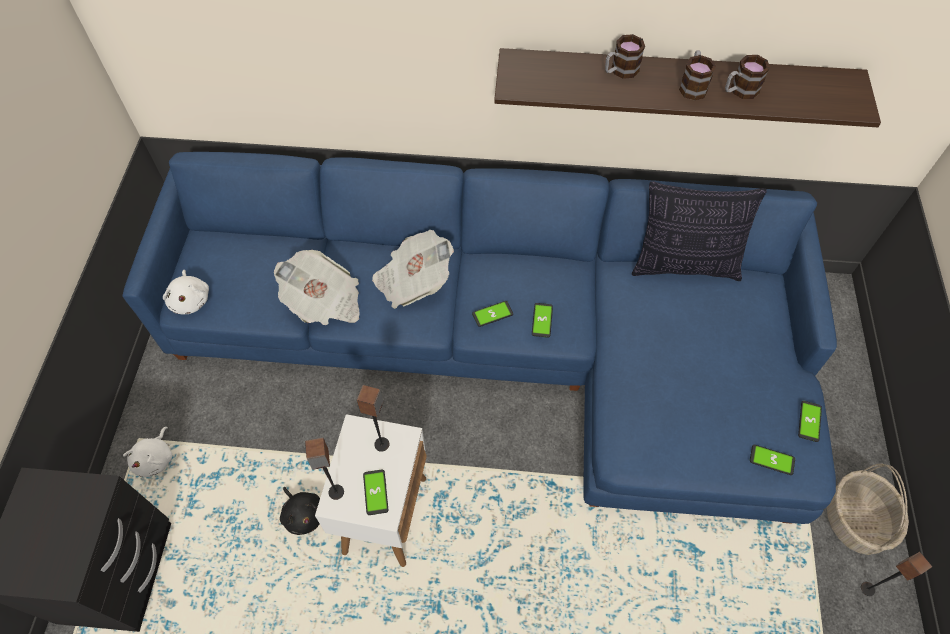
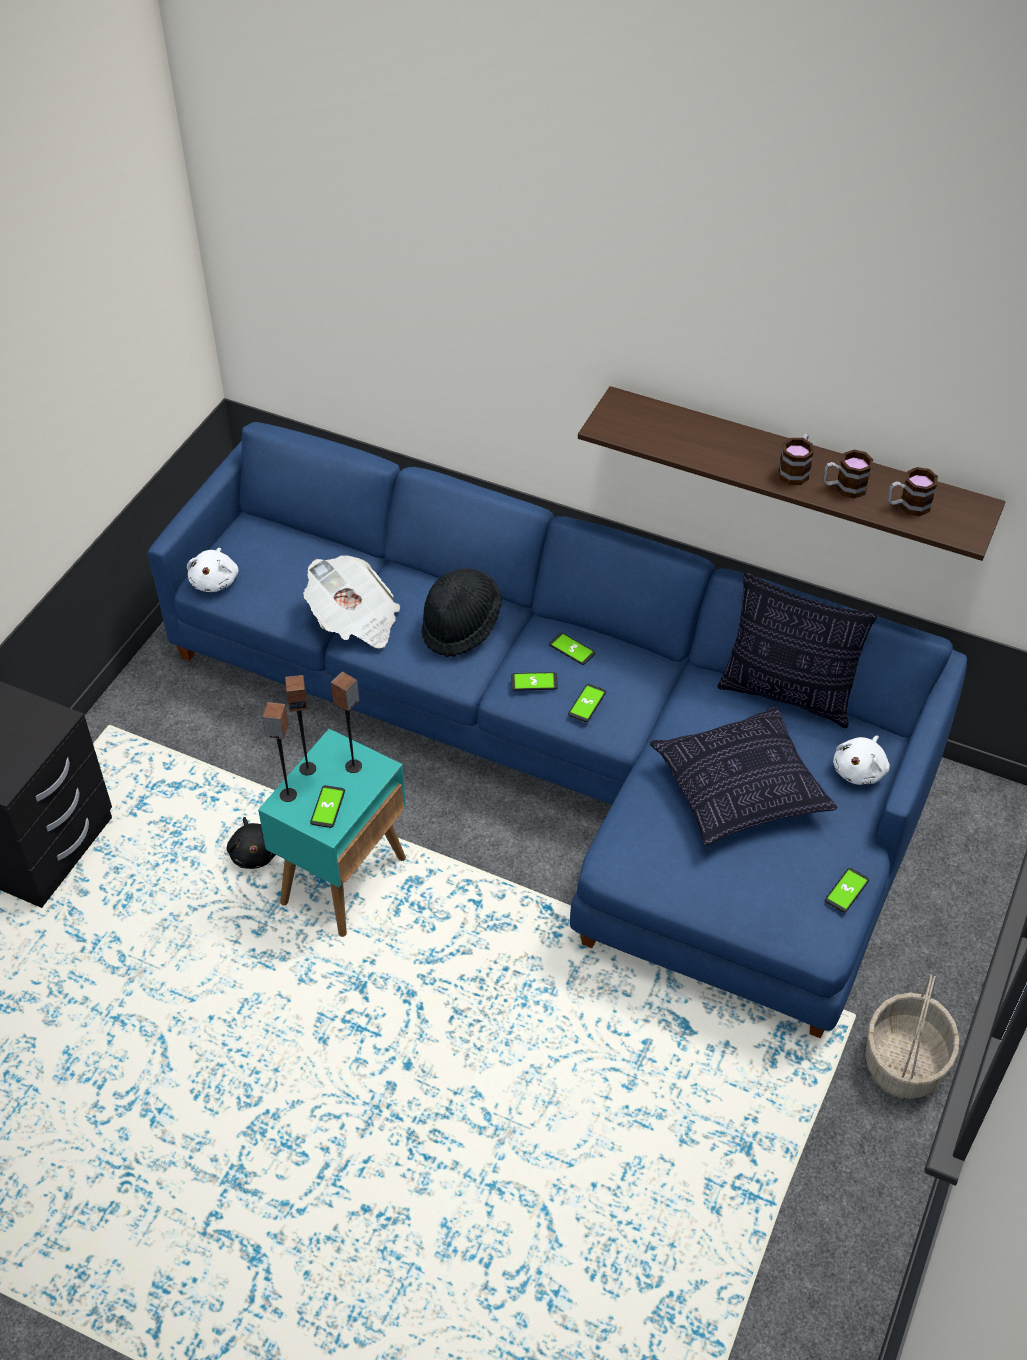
camera: 20 degrees right, 10 degrees down
white plush toy [123,427,172,477] -> white plush toy moved to [833,735,890,785]
white side table [315,414,427,567] -> turquoise side table [258,729,406,937]
newspaper [372,230,454,309] -> black hat [422,568,502,657]
mug [605,34,645,79] -> mug moved to [888,467,938,516]
phone [750,445,795,475] -> phone moved to [549,632,596,665]
speaker [861,552,932,596] -> speaker moved to [285,675,316,775]
none -> pillow [650,706,837,846]

